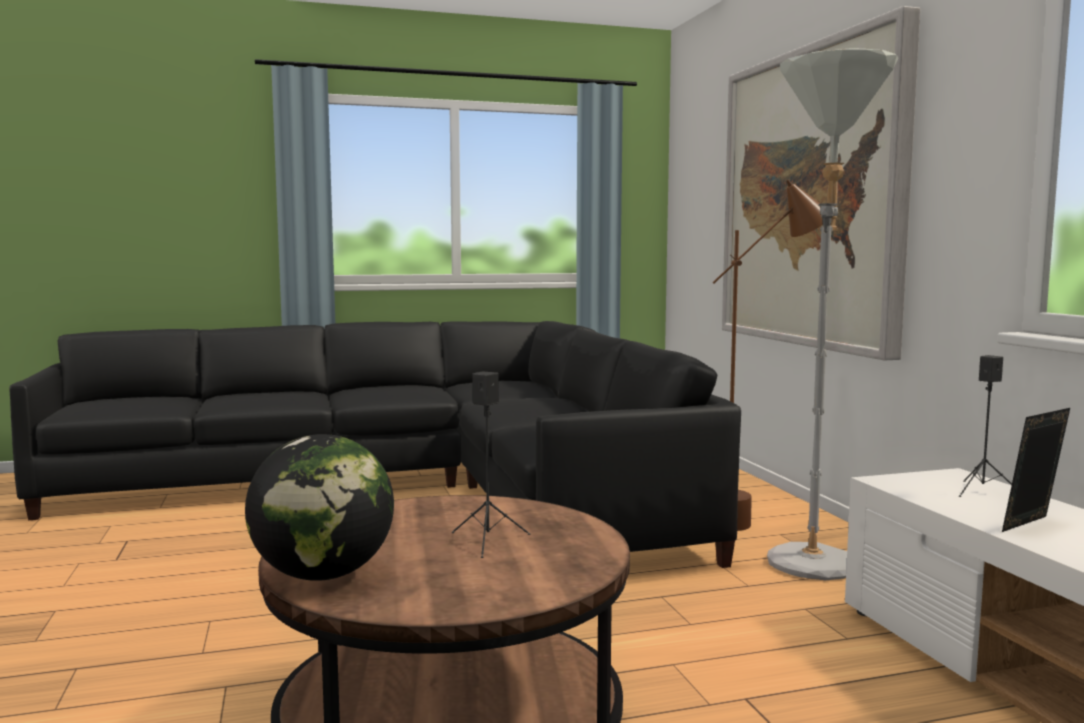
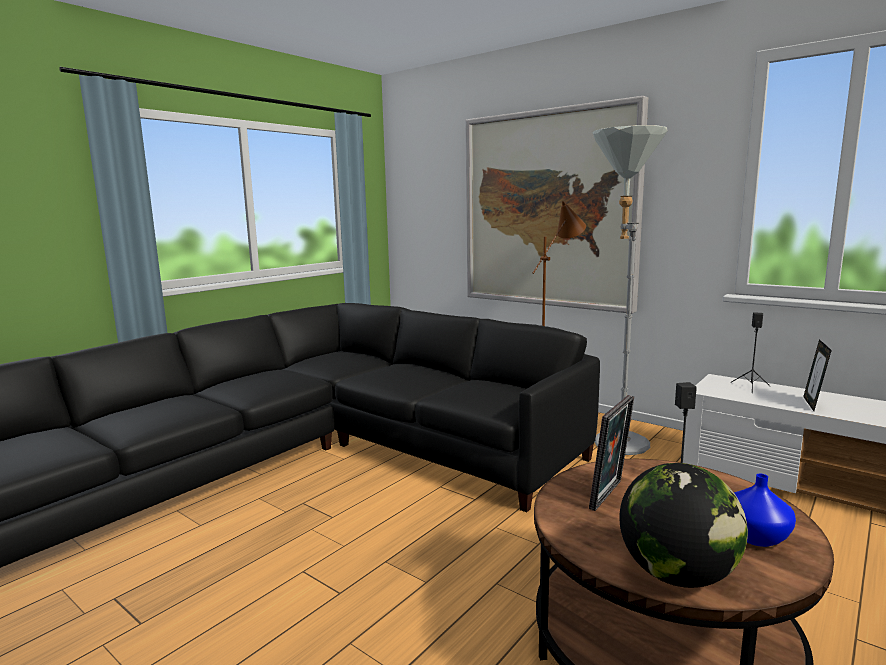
camera: 35 degrees left, 5 degrees up
none -> picture frame [589,395,634,511]
none -> blue vase [734,474,796,547]

